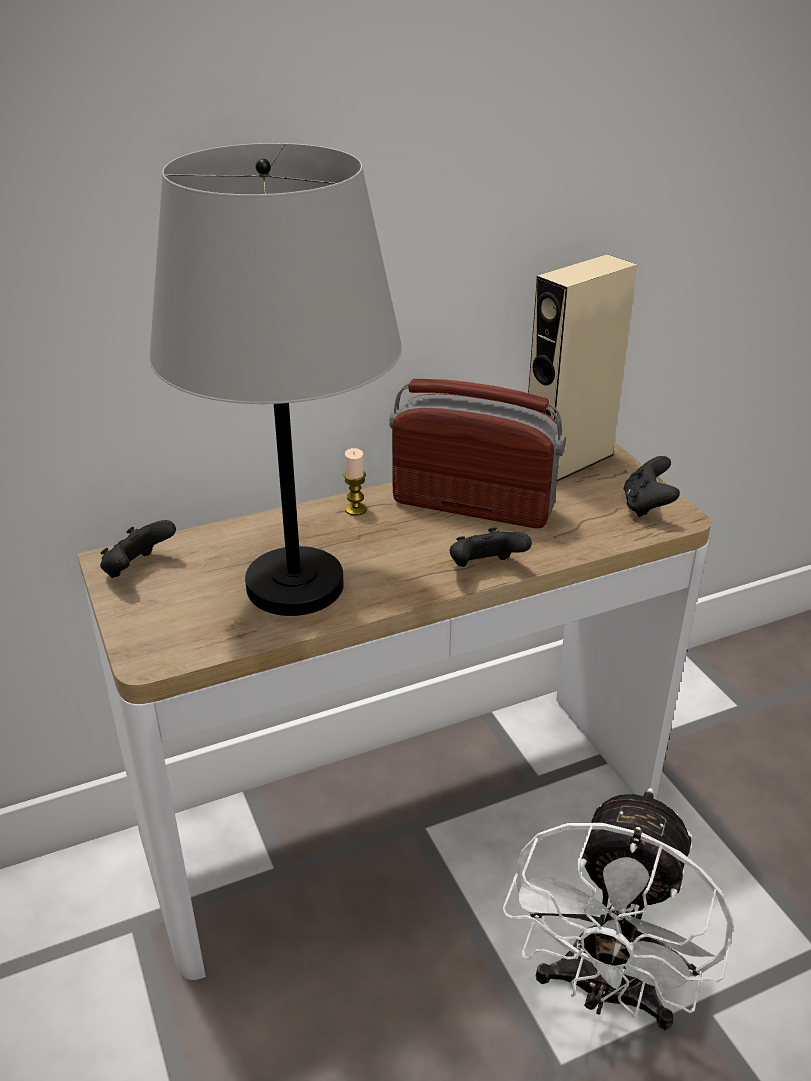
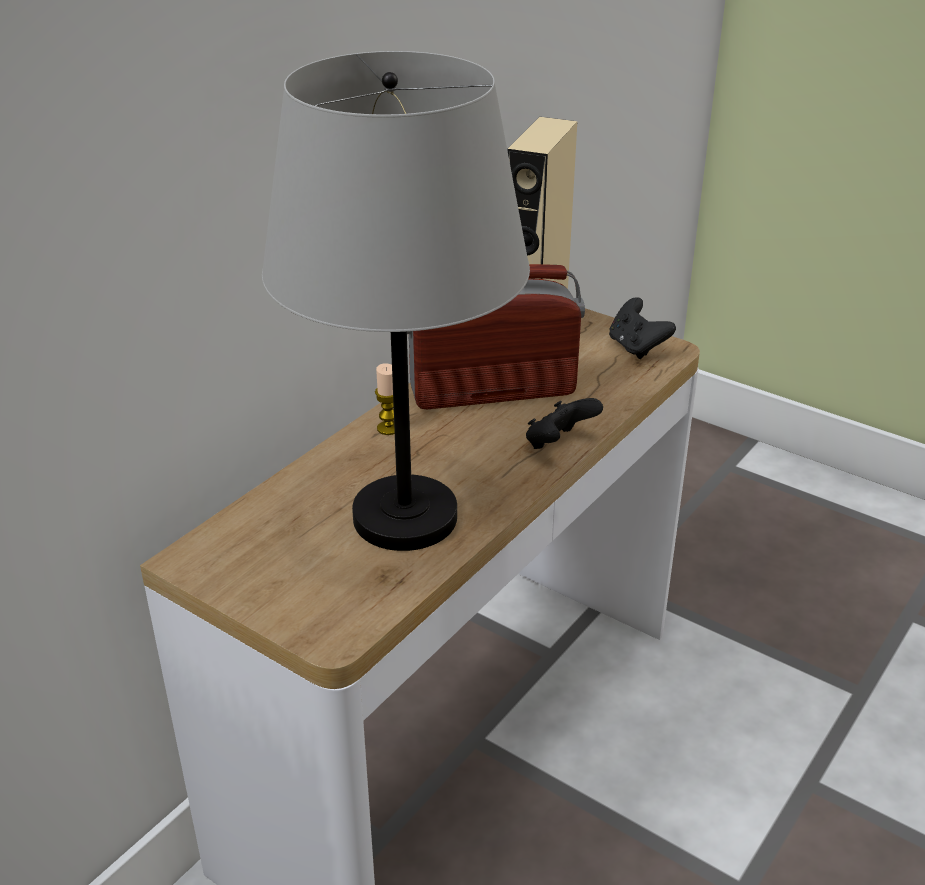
camera: 30 degrees left, 0 degrees up
black game controller [100,520,176,578] -> none
white fan [502,788,733,1030] -> none

